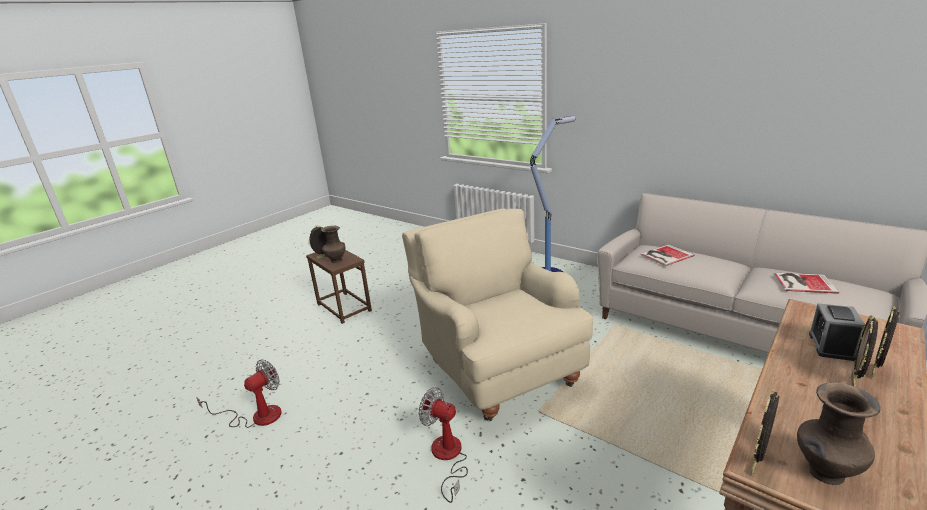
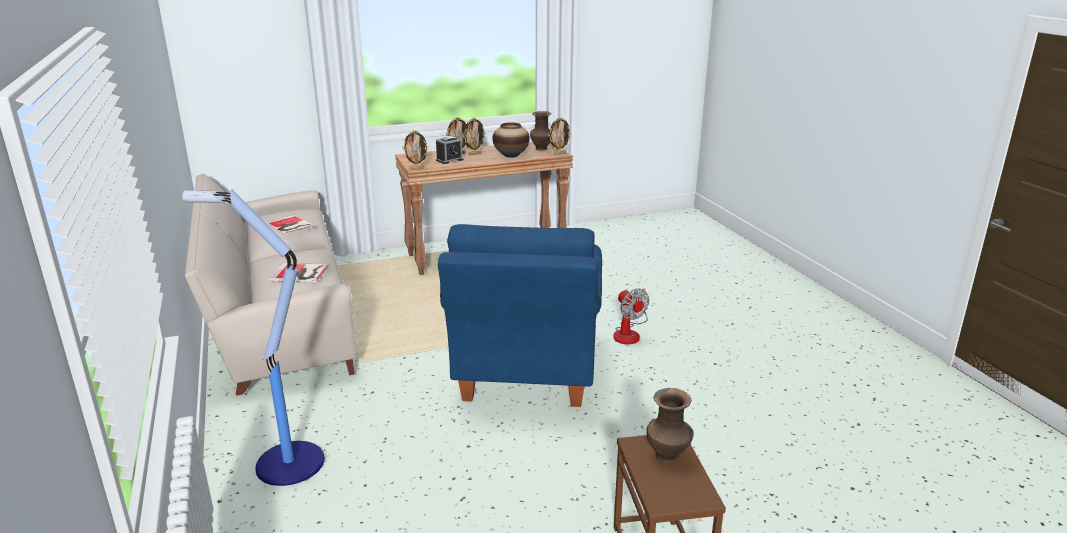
camera: 150 degrees left, 0 degrees up
fan [196,360,282,428] -> none
picture frame [308,225,327,259] -> picture frame moved to [402,130,429,169]
beige armchair [402,209,593,421] -> blue armchair [438,224,602,407]
none -> vase [492,122,530,158]

